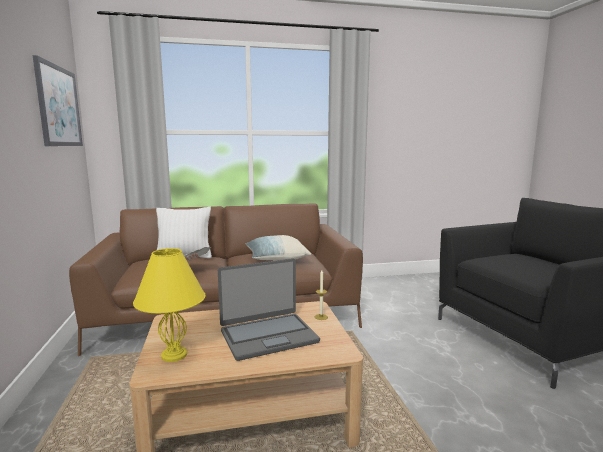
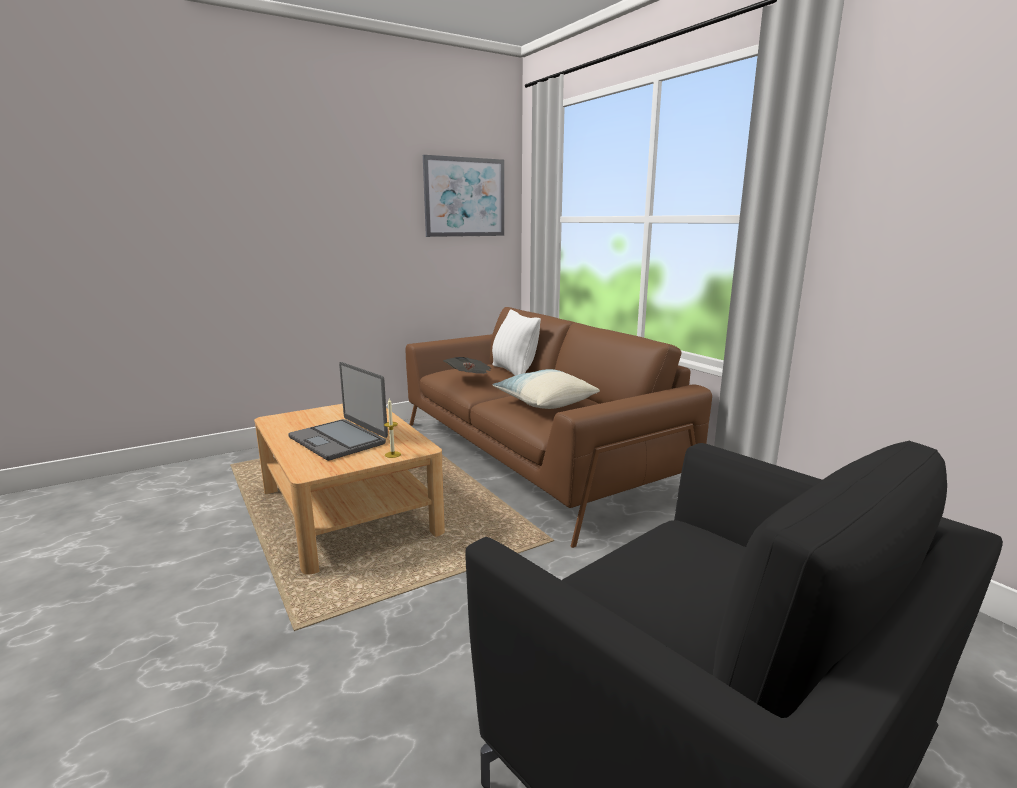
camera: 70 degrees right, 5 degrees up
yellow table lamp [133,248,205,362] -> none

